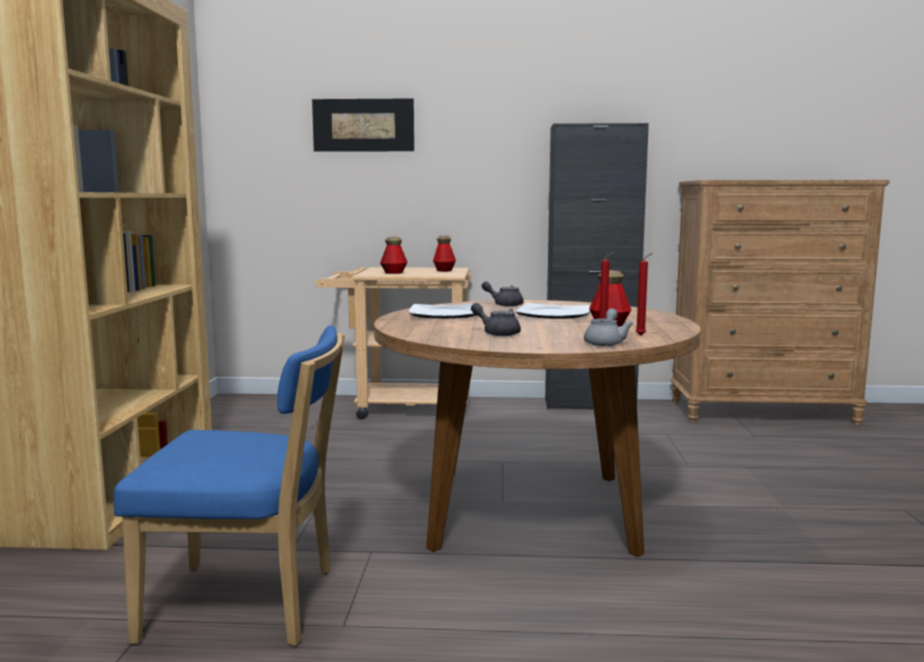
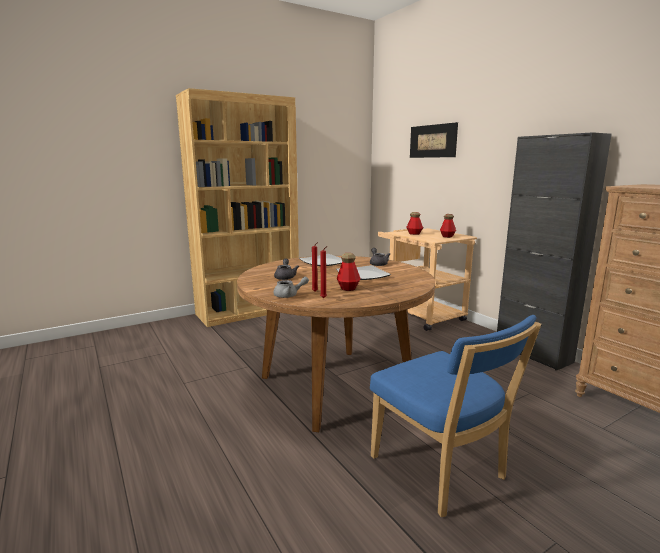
camera: 55 degrees right, 5 degrees up
blue chair [114,325,345,646] -> blue chair moved to [370,315,542,517]

